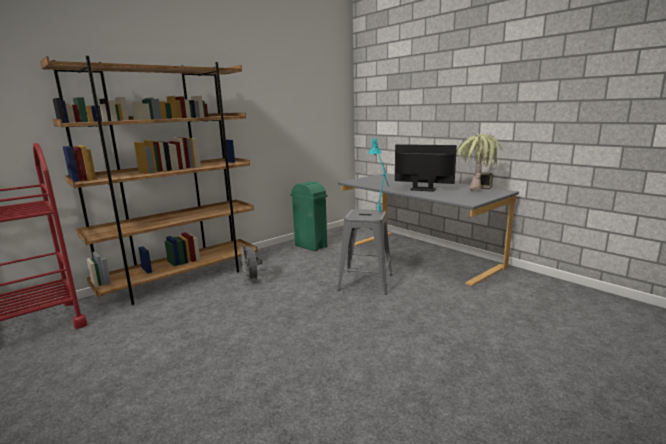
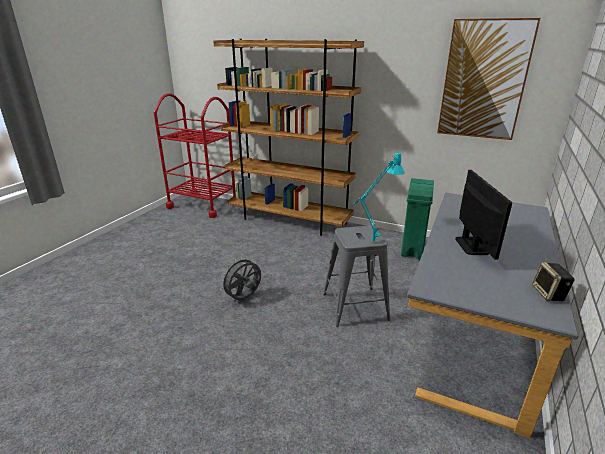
camera: 65 degrees right, 10 degrees up
grey fan [241,243,263,284] -> grey fan moved to [220,256,261,300]
potted plant [456,134,503,191] -> none
none -> picture [437,18,540,140]

